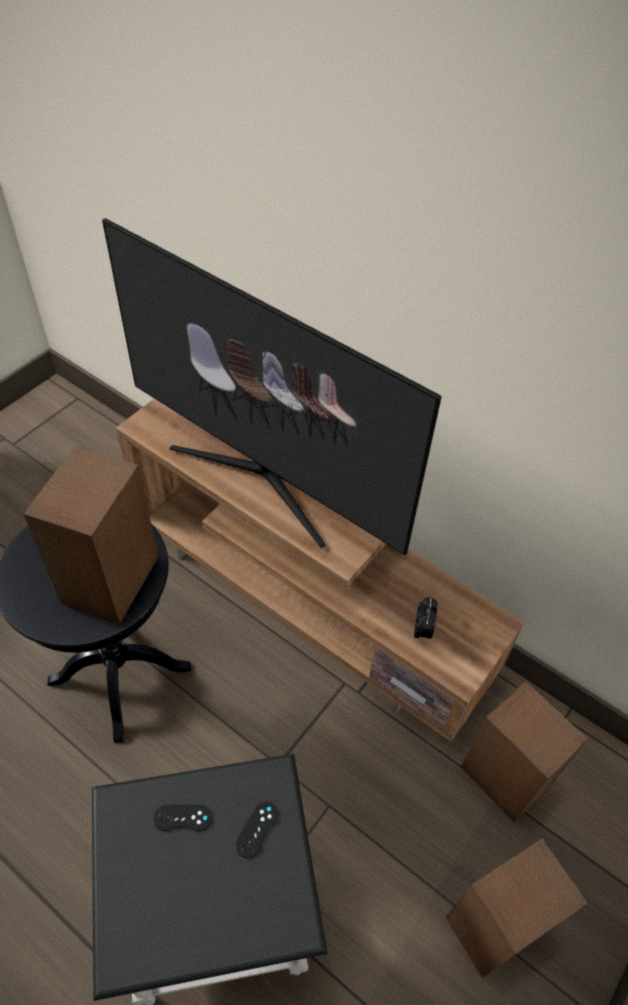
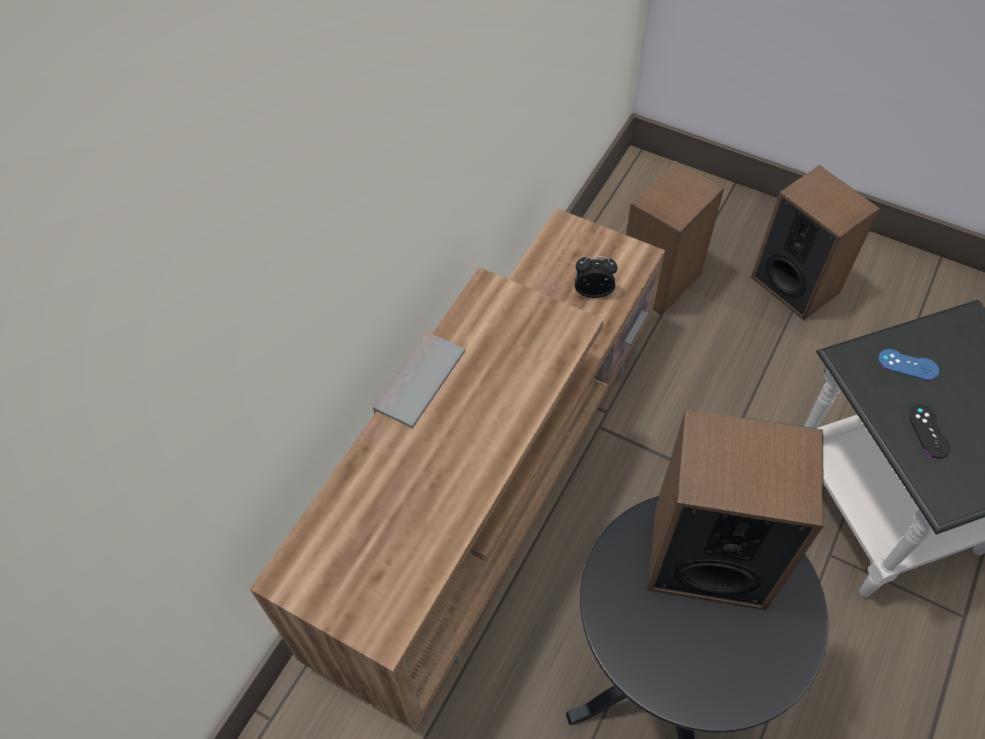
camera: 95 degrees left, 5 degrees up
television [102,219,442,555] -> none
black game controller [235,802,278,858] -> blue game controller [878,349,939,380]

